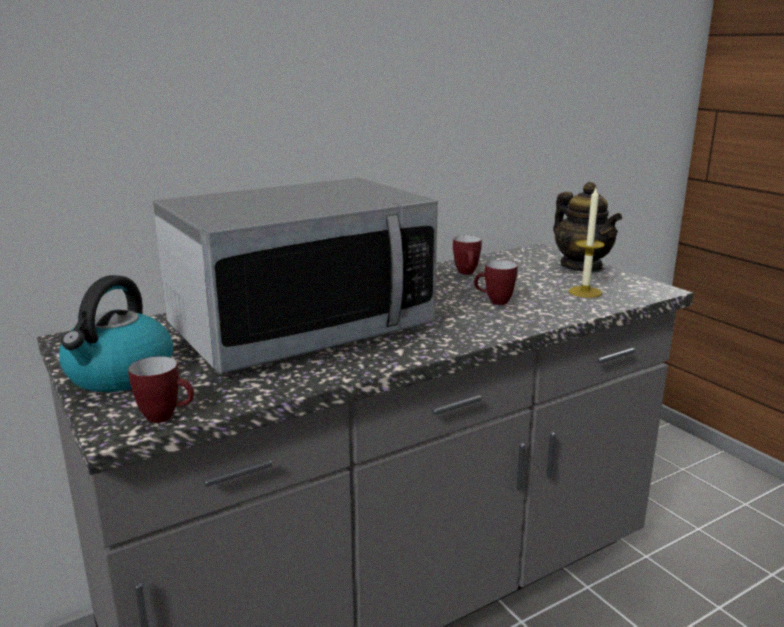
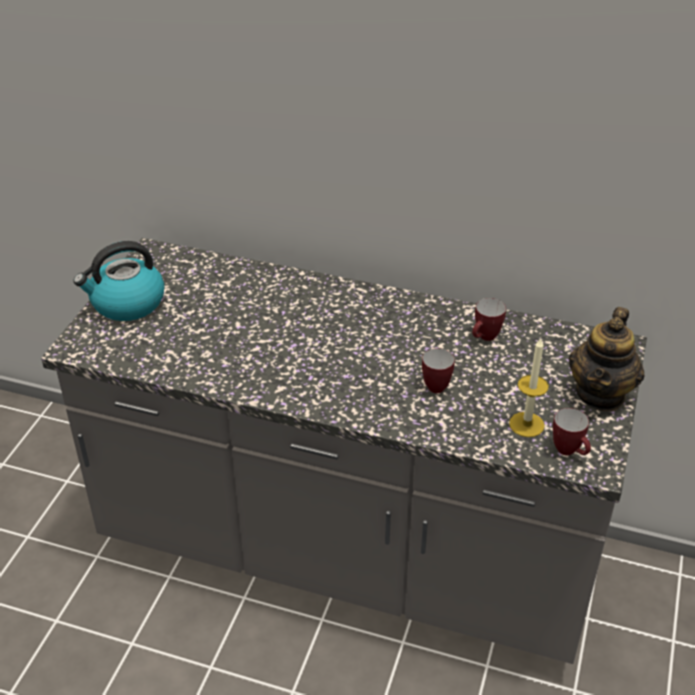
camera: 50 degrees right, 20 degrees up
mug [128,356,194,423] -> mug moved to [553,408,591,455]
microwave [153,178,438,374] -> none

